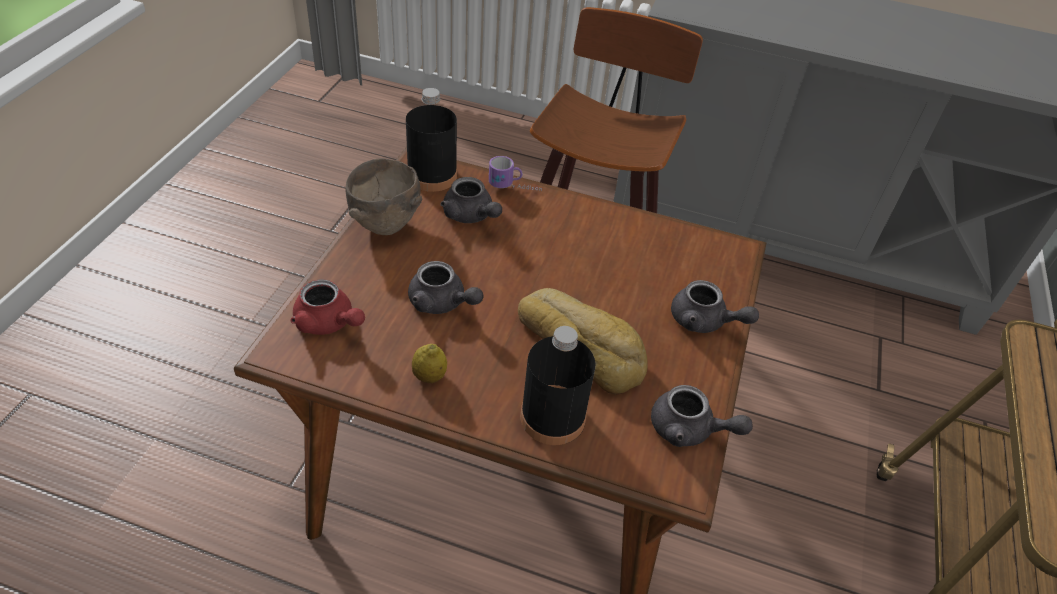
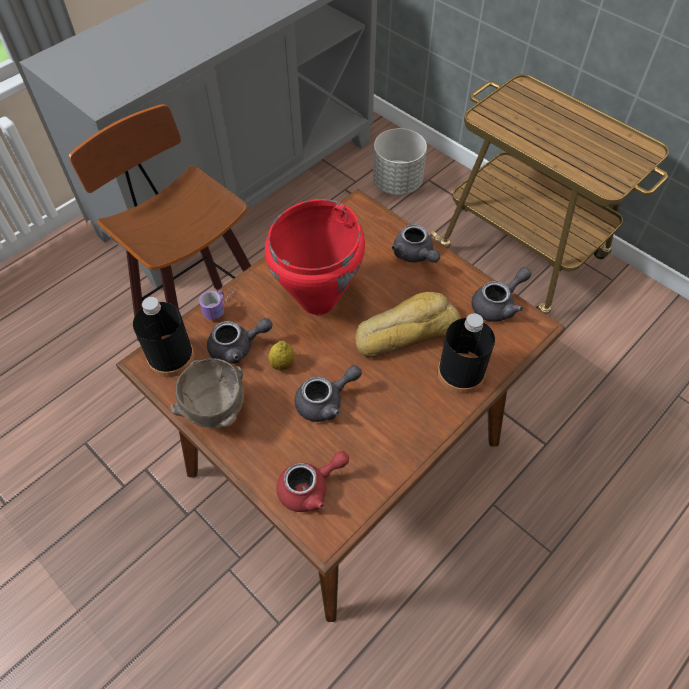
camera: 60 degrees left, 10 degrees up
lemon [412,344,447,383] -> lemon moved to [269,341,294,371]
grey teapot [671,280,759,333] -> grey teapot turned 90 degrees clockwise [392,224,440,263]
none -> red cooking pot [265,199,365,315]
none -> grey planter [373,128,427,195]

